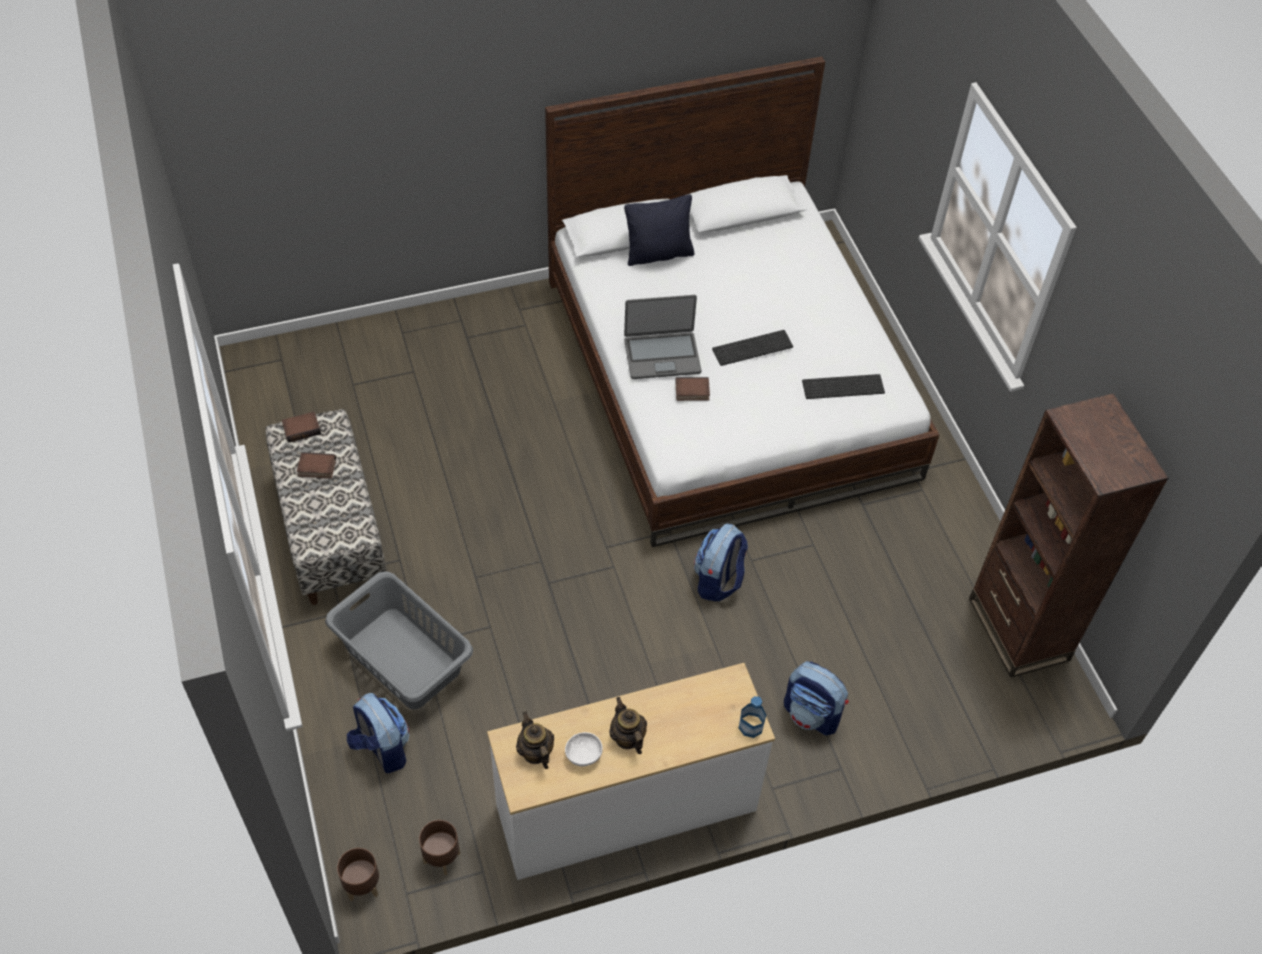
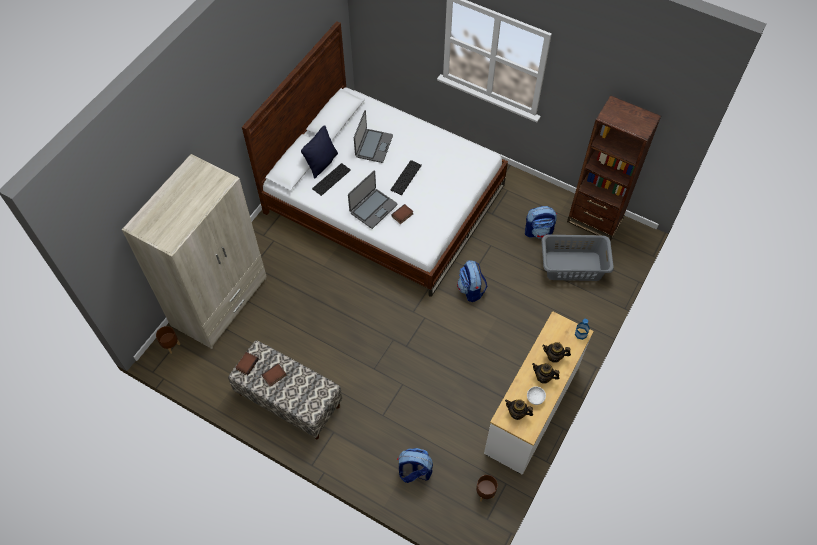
camera: 40 degrees left, 5 degrees up
grey laundry basket [325,571,473,709] -> grey laundry basket moved to [541,235,614,281]
brown planter [337,848,379,902] -> brown planter moved to [156,326,180,354]
backpack [784,661,849,736] -> backpack moved to [525,206,557,239]
keyboard [802,374,885,399] -> keyboard moved to [312,163,351,196]
none -> beige wardrobe [122,154,267,349]
none -> laptop [354,110,393,163]
none -> teapot [542,342,571,363]

